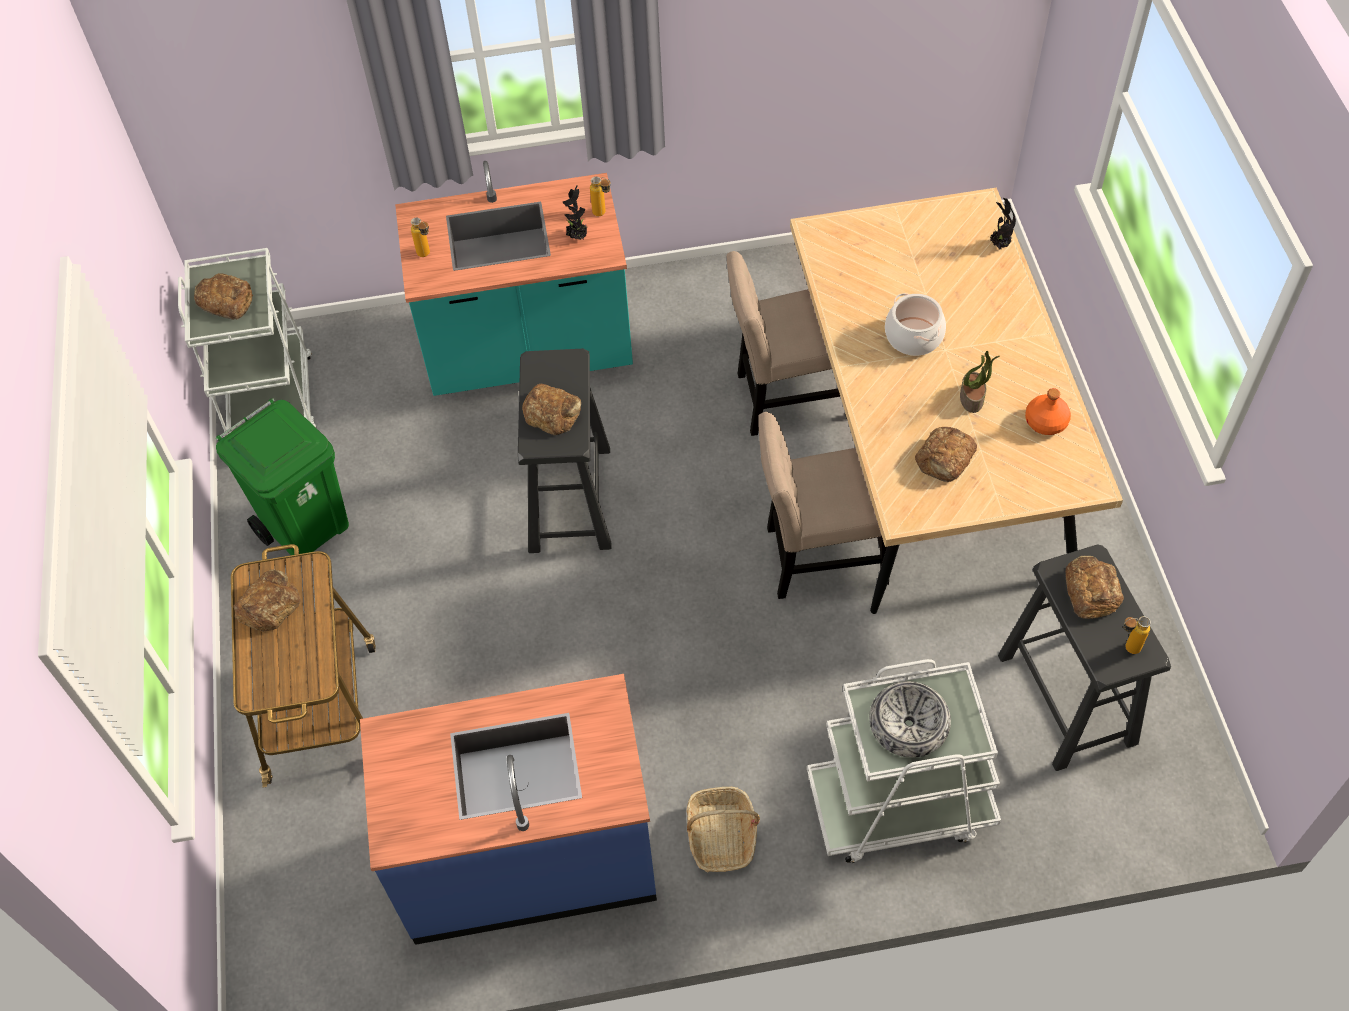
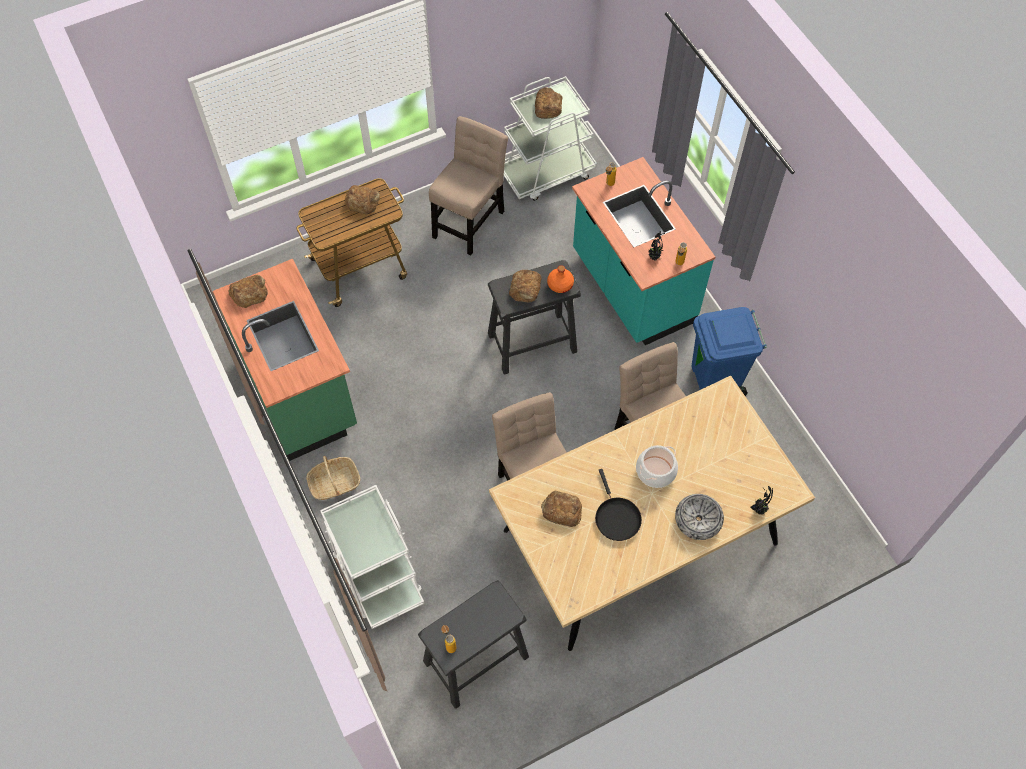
camera: 70 degrees right, 5 degrees up
green trash can [216,398,349,555] -> beige chair [429,116,508,255]
blue counter [360,674,657,945] -> green counter [212,259,357,461]
bowl [869,681,951,758] -> bowl moved to [675,494,724,540]
potted plant [960,351,1000,413] -> black frying pan [595,469,642,541]
orange bottle [1025,388,1071,435] -> orange bottle moved to [547,265,574,293]
bread [1065,556,1124,619] -> bread moved to [228,275,268,308]
none -> blue trash can [692,307,767,396]

